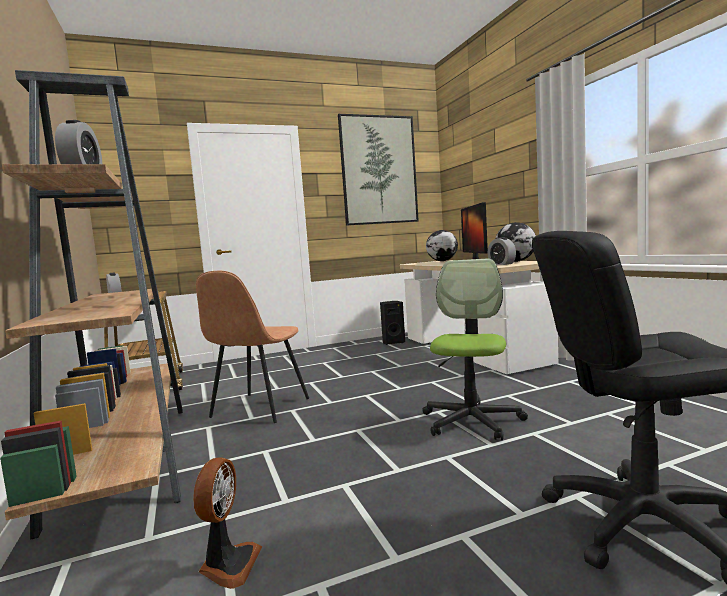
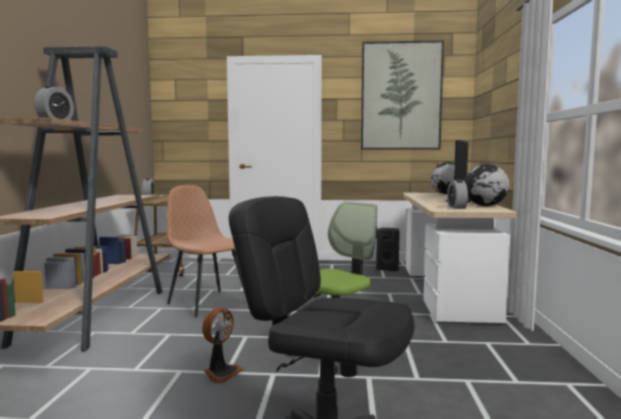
camera: 25 degrees right, 0 degrees up
fan [193,457,262,589] -> fan moved to [202,307,243,384]
brown chair [196,271,309,423] -> brown chair turned 90 degrees clockwise [167,185,247,317]

